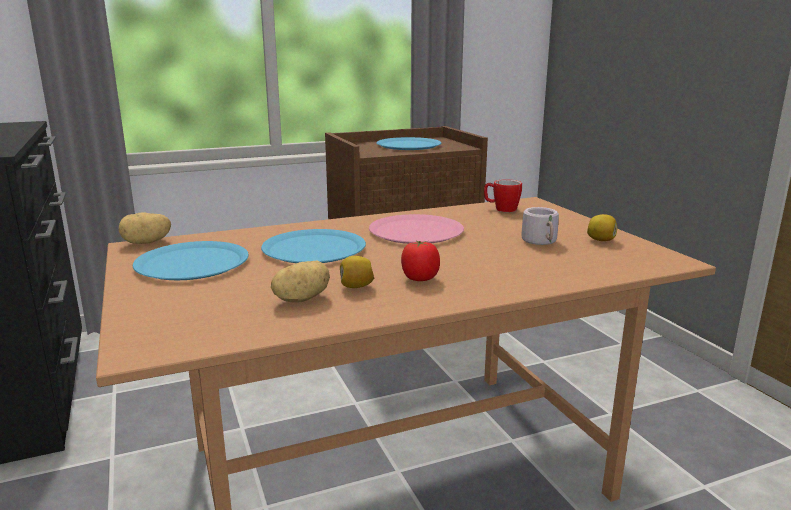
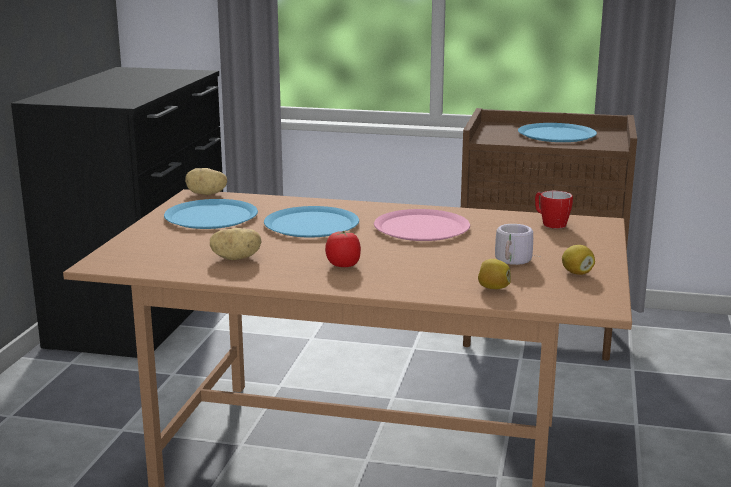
camera: 35 degrees right, 0 degrees up
lemon [340,256,374,288] -> lemon moved to [478,259,511,289]

